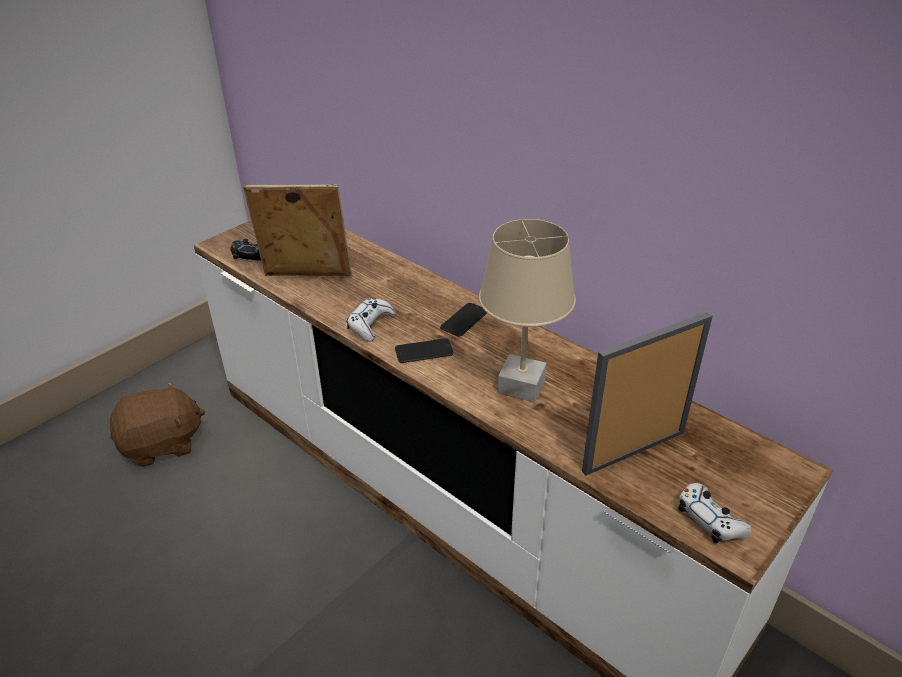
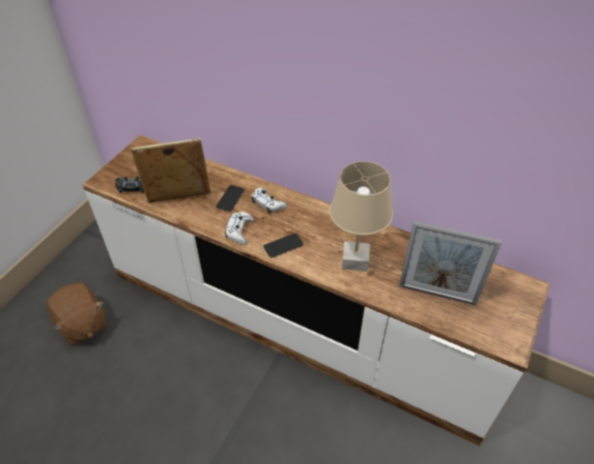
camera: 15 degrees left, 10 degrees up
brown plush toy [110,380,205,467] -> brown plush toy turned 90 degrees clockwise [47,283,107,345]
phone [440,303,487,337] -> phone moved to [216,185,245,212]
picture frame [582,312,713,475] -> picture frame turned 120 degrees counterclockwise [399,221,502,306]
white game controller [678,483,752,544] -> white game controller moved to [251,188,287,214]

